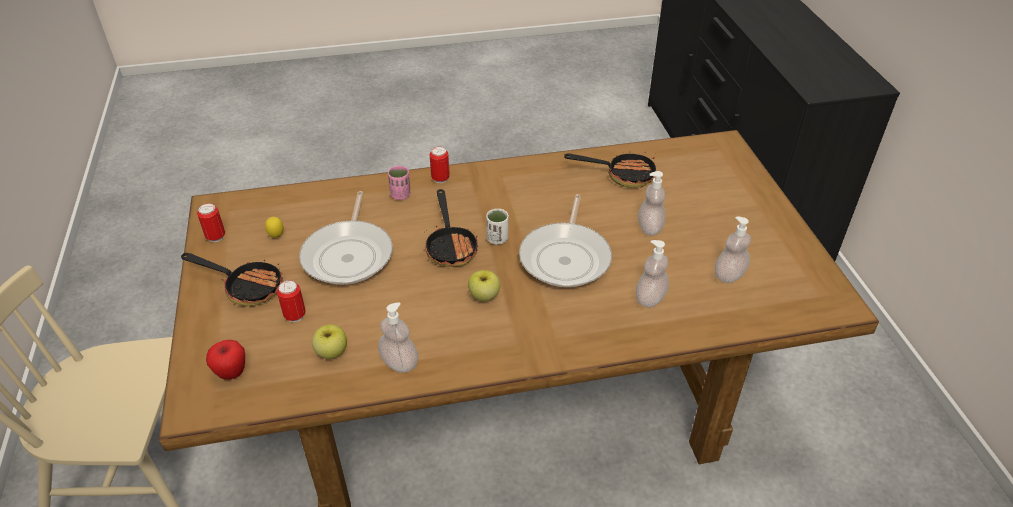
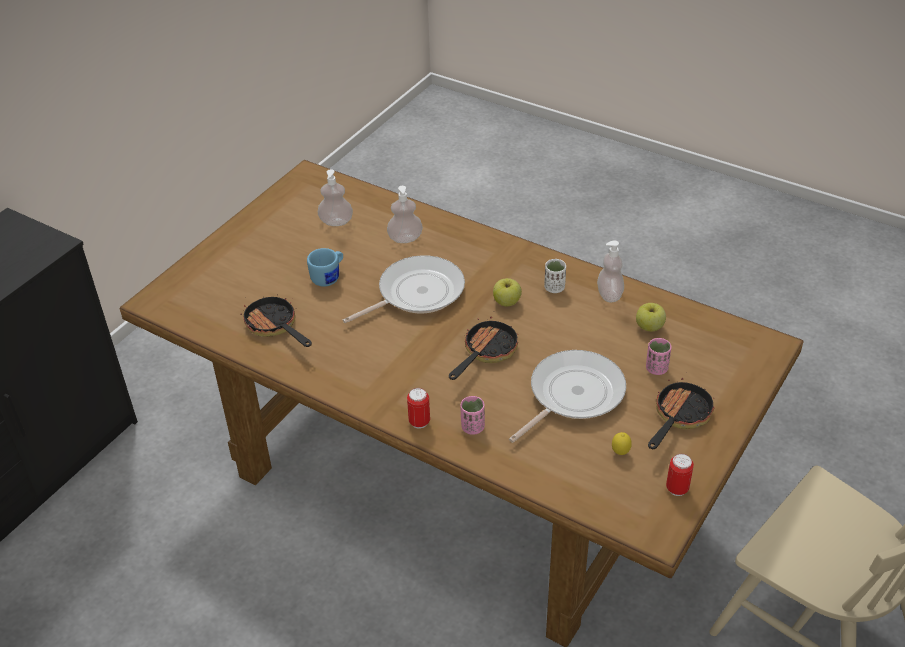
camera: 135 degrees left, 0 degrees up
frying pan [181,253,283,306] -> frying pan turned 60 degrees clockwise [648,378,715,449]
apple [206,340,245,380] -> none
can [277,280,306,322] -> pink cup [646,338,671,375]
white cup [486,209,508,245] -> white cup moved to [544,259,566,293]
soap dispenser [638,171,665,235] -> blue mug [307,248,343,286]

